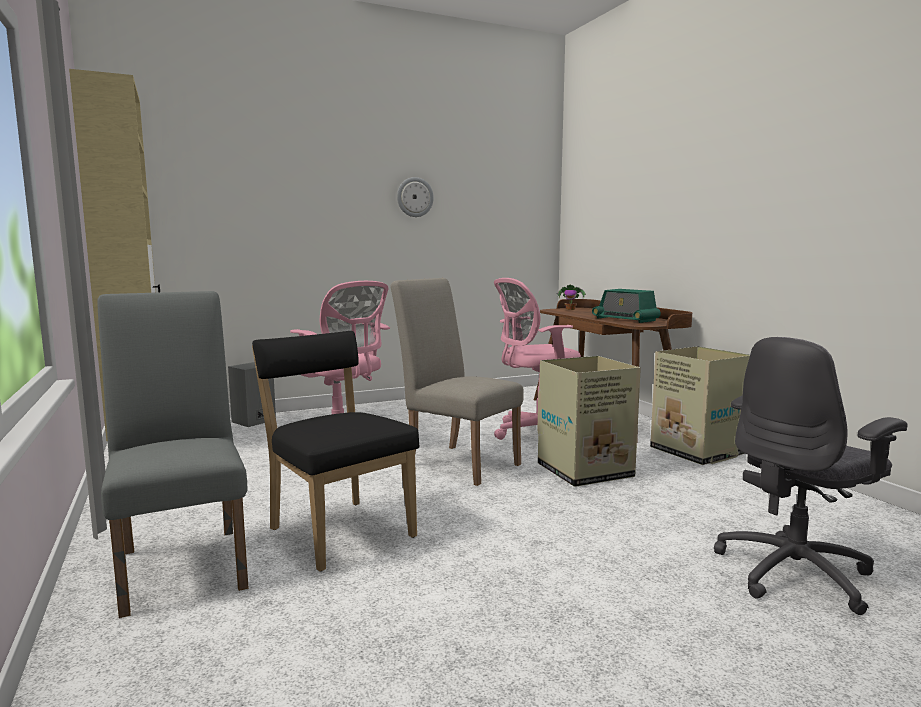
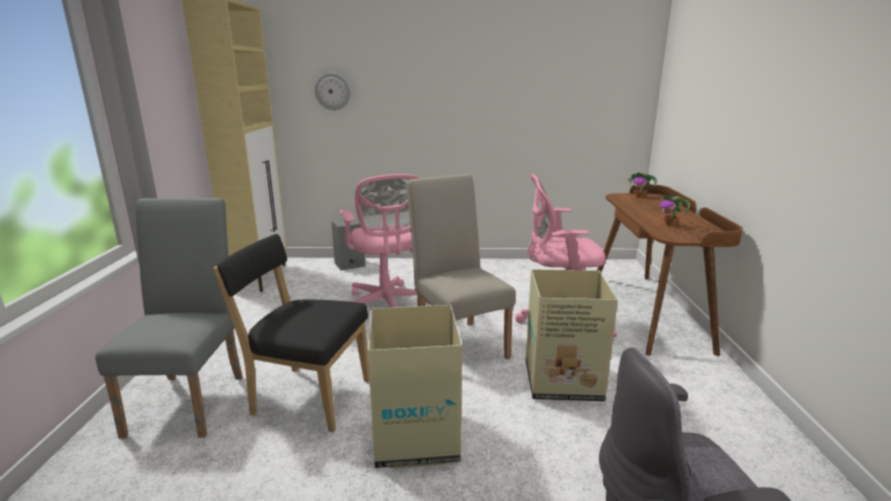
camera: 25 degrees right, 10 degrees up
black chair [252,331,420,571] -> black chair turned 60 degrees counterclockwise [213,234,370,432]
wall clock [397,177,434,217] -> wall clock moved to [315,73,351,110]
radio [592,289,661,323] -> potted plant [660,194,690,226]
cardboard box [650,346,750,465] -> cardboard box moved to [368,305,462,469]

